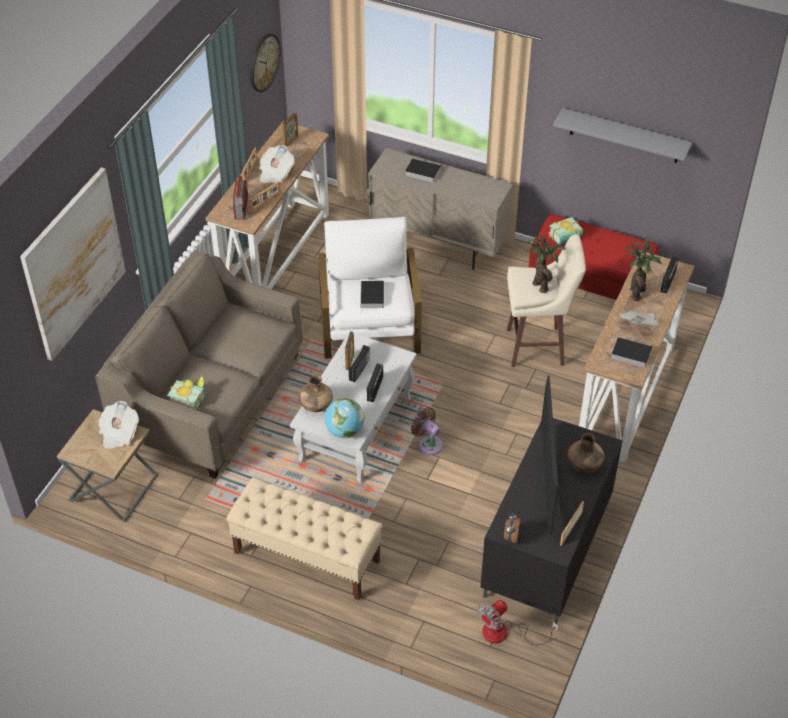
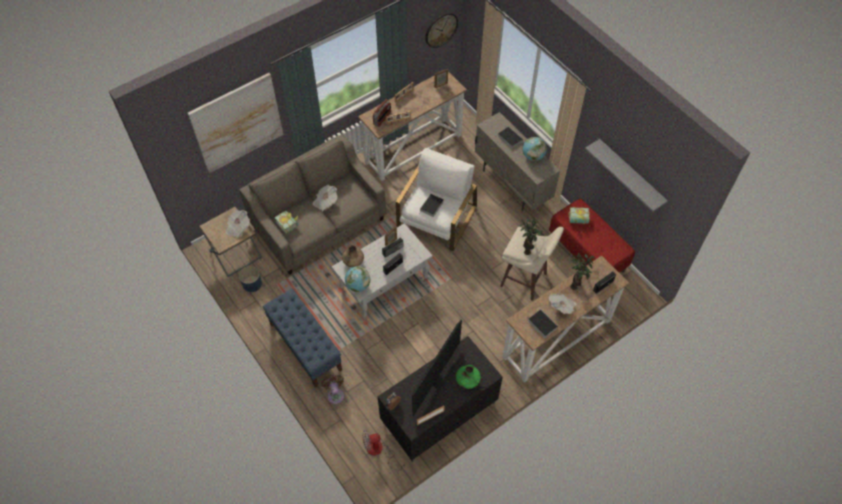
camera: 30 degrees right, 10 degrees up
beige bench [226,477,383,601] -> blue bench [263,289,342,388]
newspaper [259,145,294,183] -> newspaper moved to [312,185,338,211]
brown fan [411,408,443,455] -> brown fan moved to [322,375,344,404]
brown vase [567,433,604,473] -> green vase [456,365,481,389]
none -> blue planter [239,266,262,292]
none -> globe [523,137,547,161]

